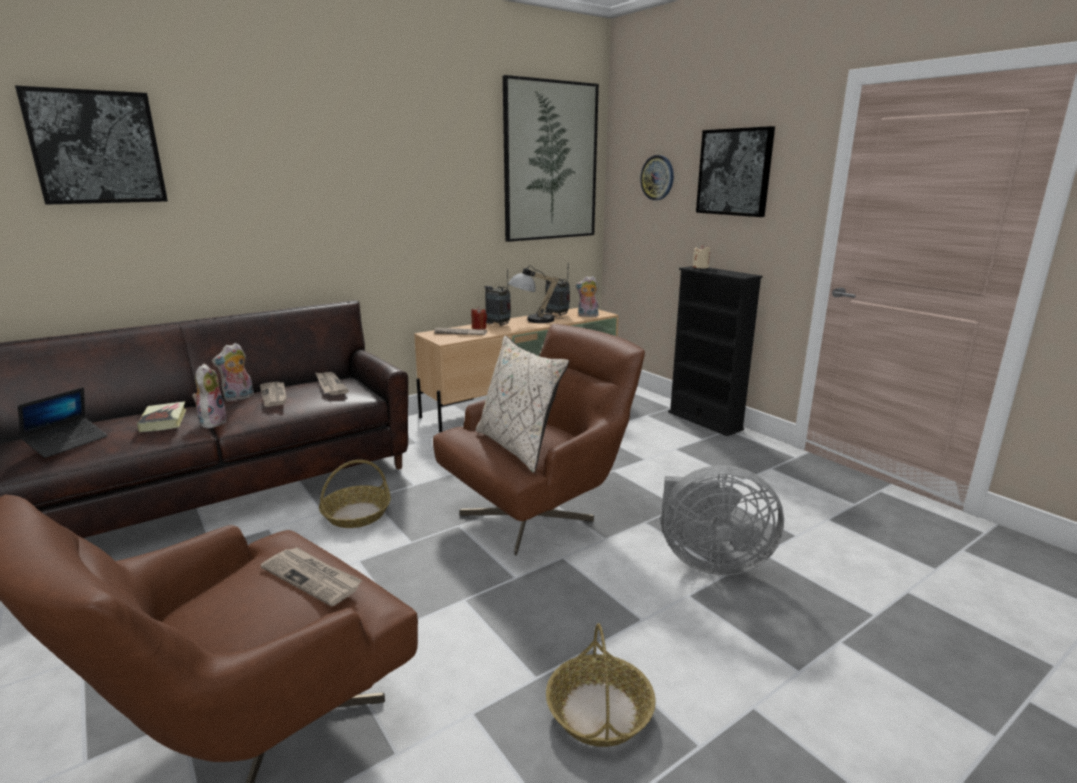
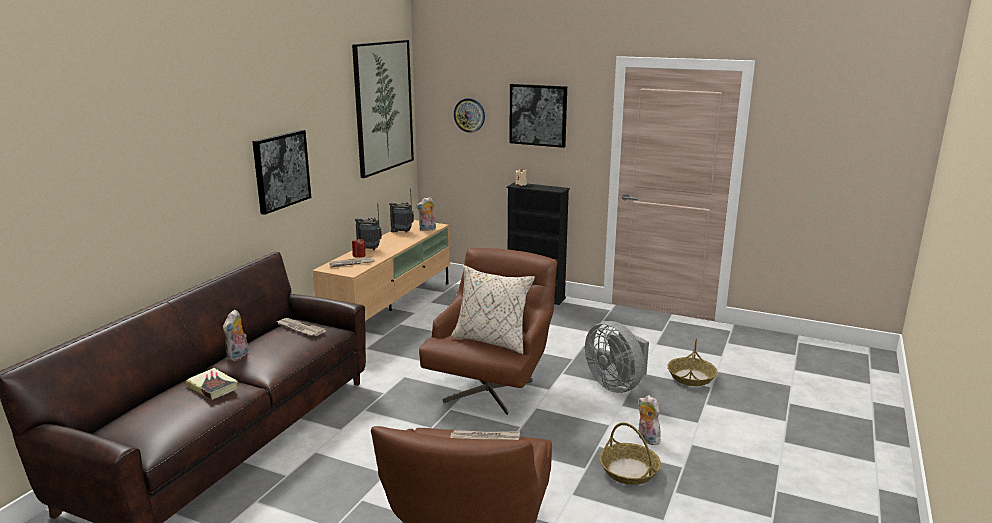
camera: 30 degrees left, 0 degrees up
picture [15,86,168,205] -> picture moved to [252,130,311,215]
laptop [18,387,108,458] -> none
plush toy [192,363,227,428] -> plush toy moved to [639,395,661,445]
newspaper [260,382,287,407] -> none
basket [319,460,391,528] -> basket moved to [667,338,718,386]
table lamp [508,265,564,323] -> none
grey fan [661,465,784,575] -> grey fan turned 75 degrees clockwise [585,321,649,393]

